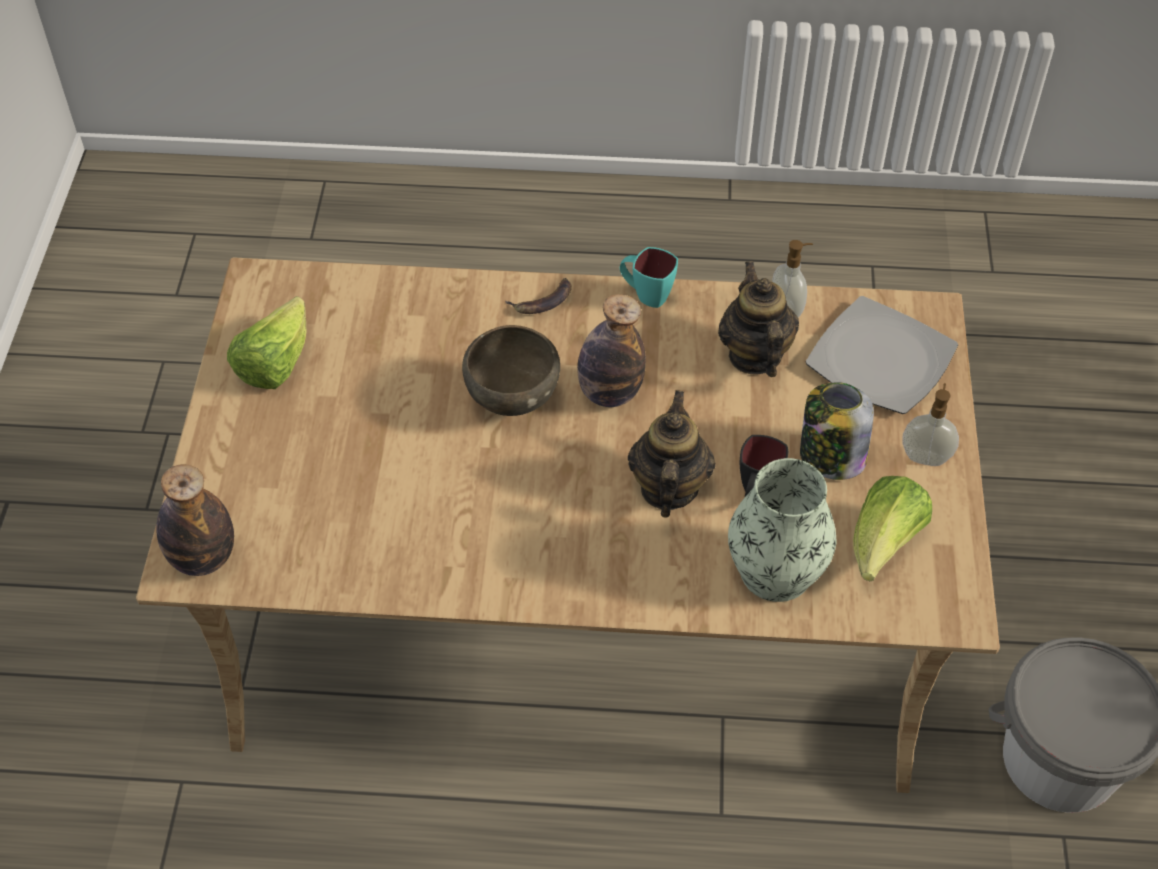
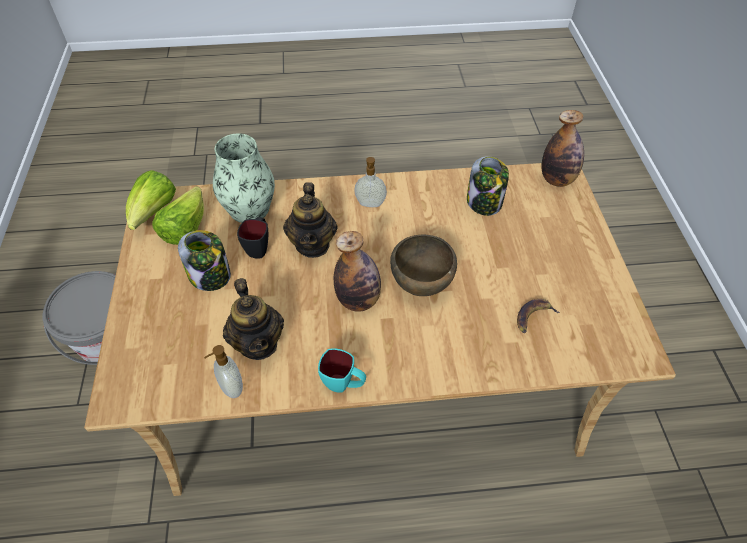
camera: 170 degrees right, 0 degrees up
lettuce [227,296,306,389] -> lettuce moved to [126,170,176,230]
banana [505,278,572,314] -> banana moved to [517,299,560,333]
plate [806,296,958,414] -> none
soap dispenser [902,383,959,466] -> soap dispenser moved to [354,157,387,207]
none -> jar [467,156,509,216]

